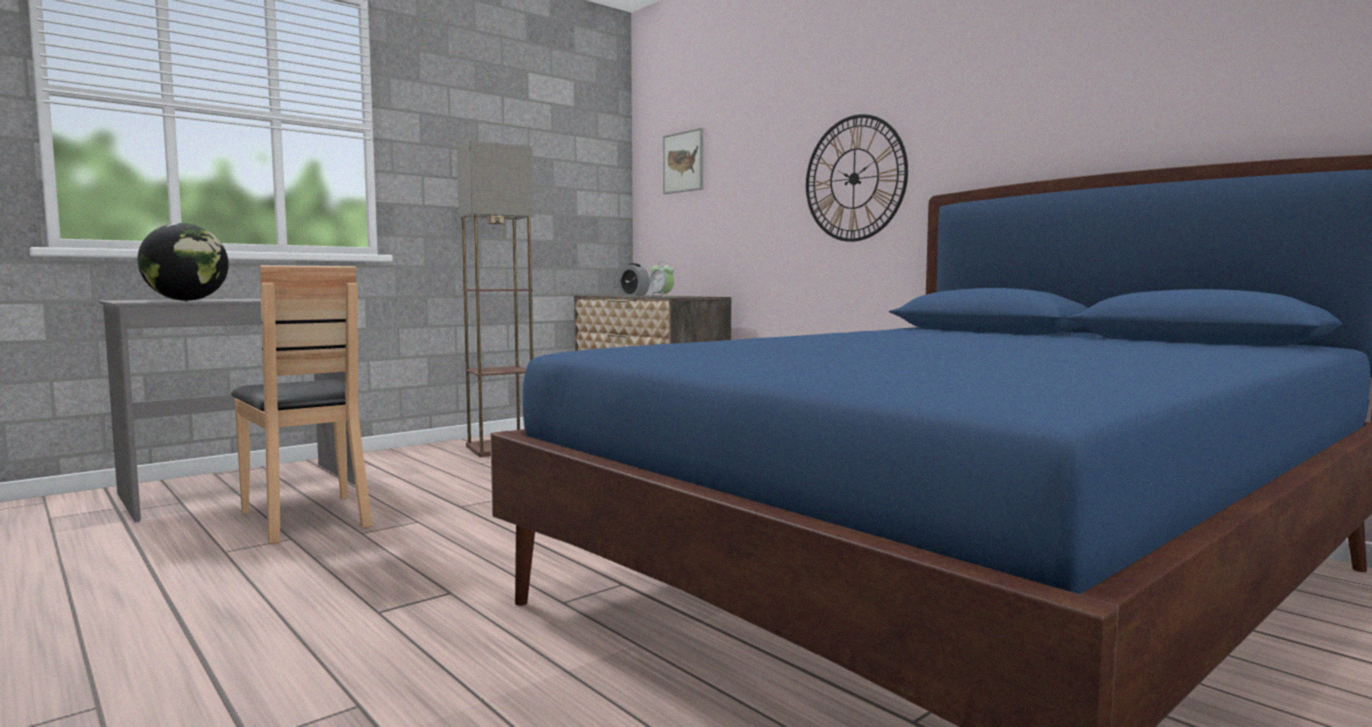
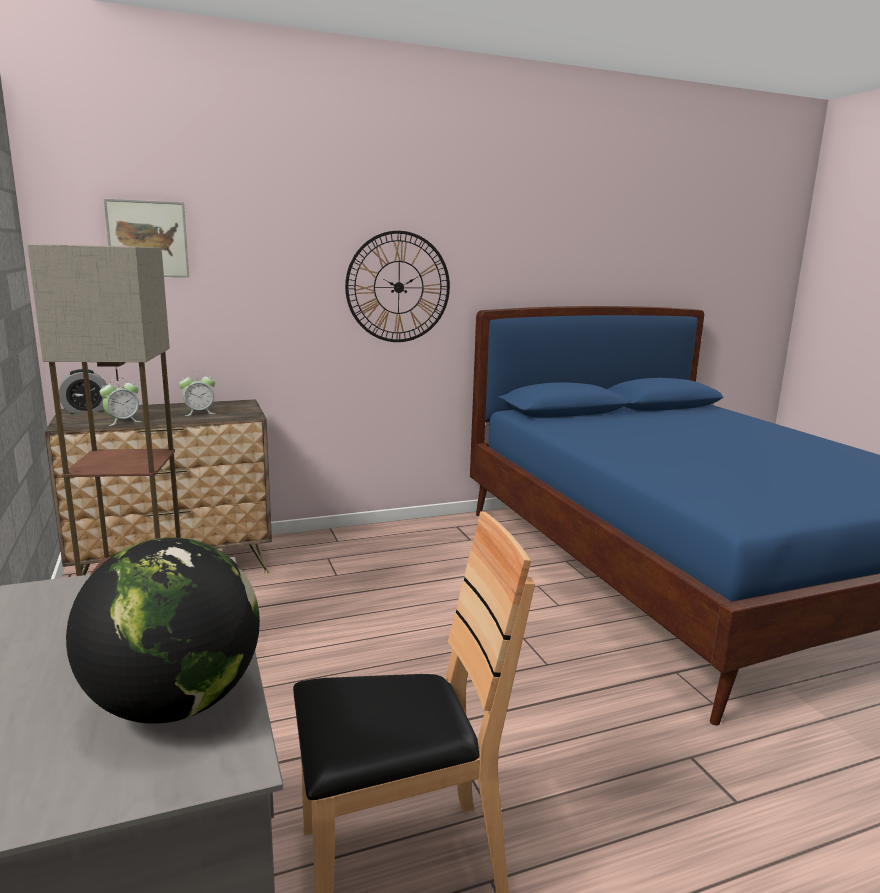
camera: 70 degrees left, 10 degrees up
none -> alarm clock [100,378,141,426]

